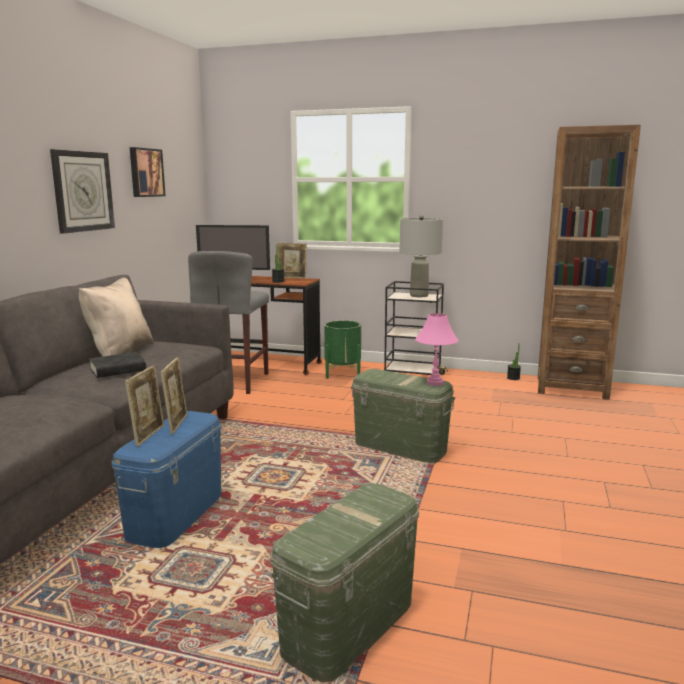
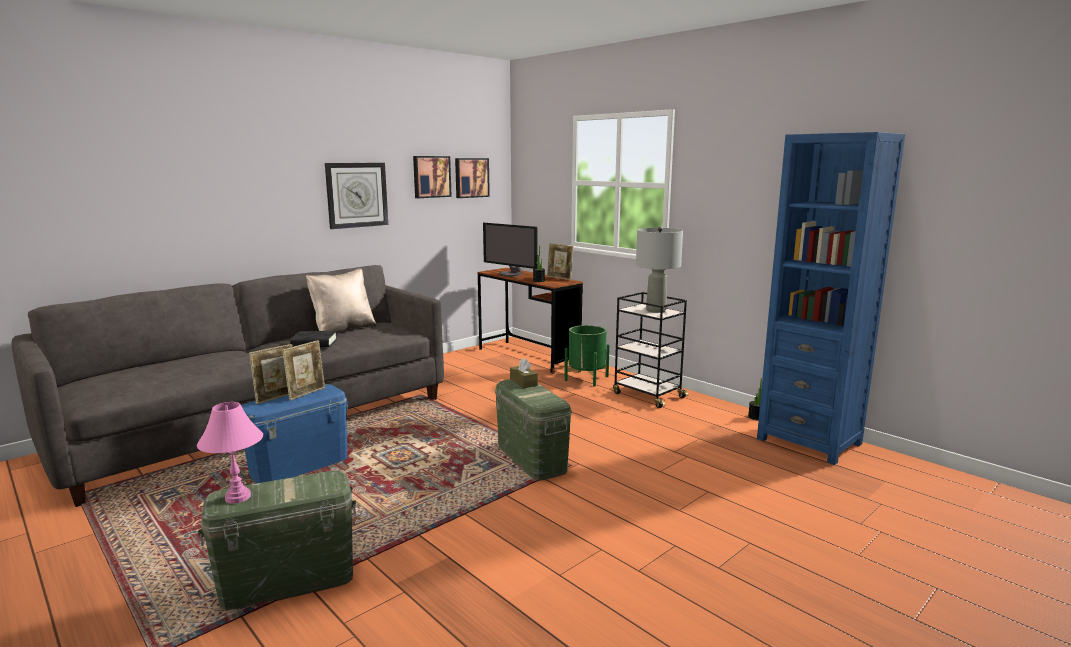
camera: 30 degrees right, 0 degrees up
grey stool [188,251,269,394] -> none
pink table lamp [415,313,458,386] -> pink table lamp moved to [197,402,263,504]
brown bookcase [538,125,641,400] -> blue bookcase [757,132,905,465]
none -> picture [455,158,490,198]
none -> brown tissue box [510,358,538,388]

